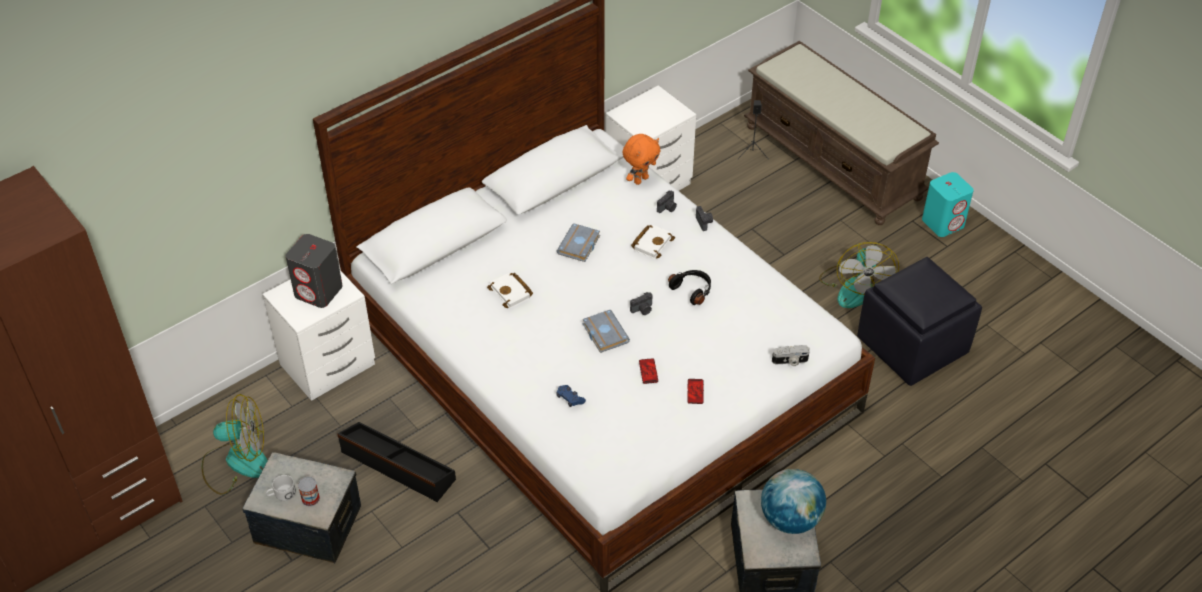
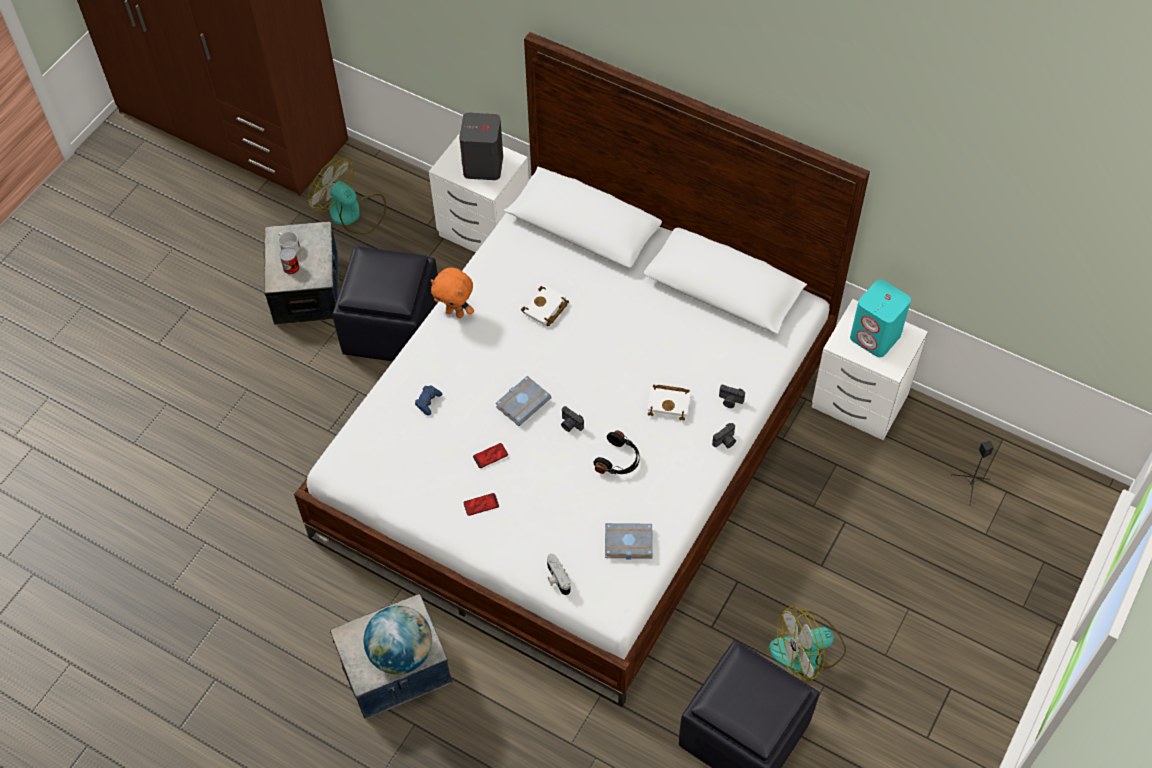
camera: 70 degrees right, 10 degrees up
fan [202,394,268,495] -> fan turned 150 degrees clockwise [308,157,386,234]
black storage box [337,422,456,502] -> black ottoman [333,246,439,361]
grey book [557,223,600,262] -> grey book moved to [605,523,653,559]
orange plush toy [623,134,661,185] -> orange plush toy moved to [431,268,474,318]
brown bench [744,41,939,225] -> none
turquoise speaker [922,172,974,237] -> turquoise speaker moved to [850,280,911,357]

